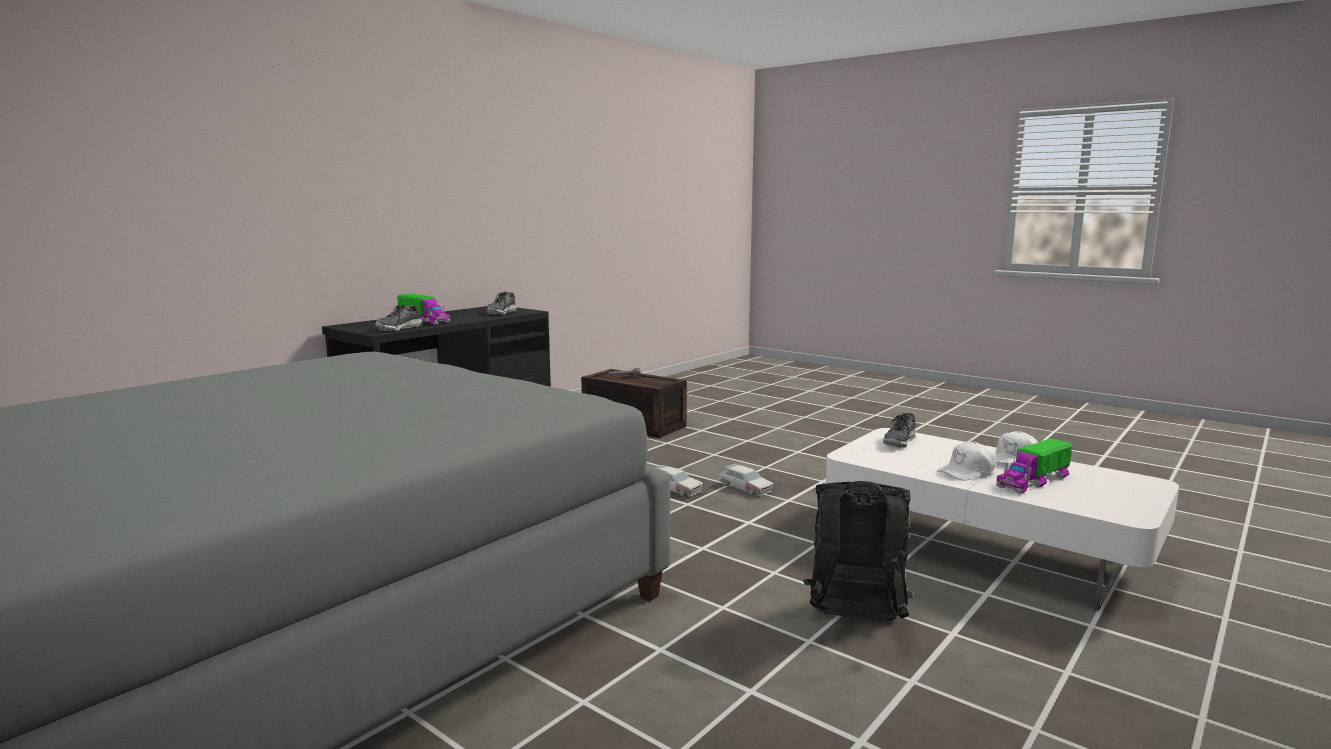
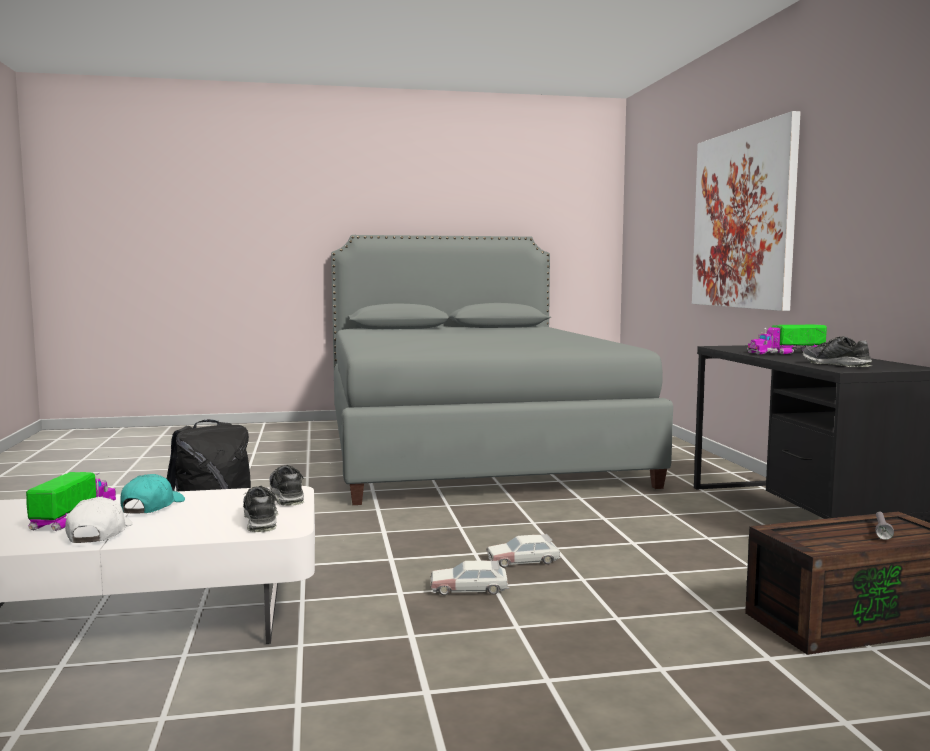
camera: 130 degrees right, 5 degrees down
shoe [375,305,422,331] -> shoe moved to [269,465,304,506]
white cap [937,442,996,481] -> turquoise cap [120,474,185,513]
none -> picture [692,111,801,311]

